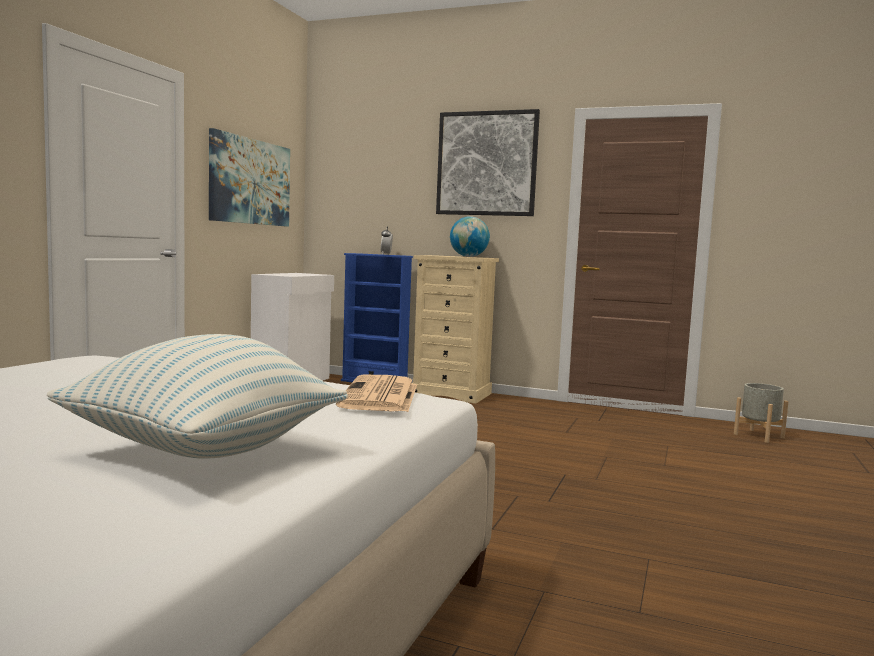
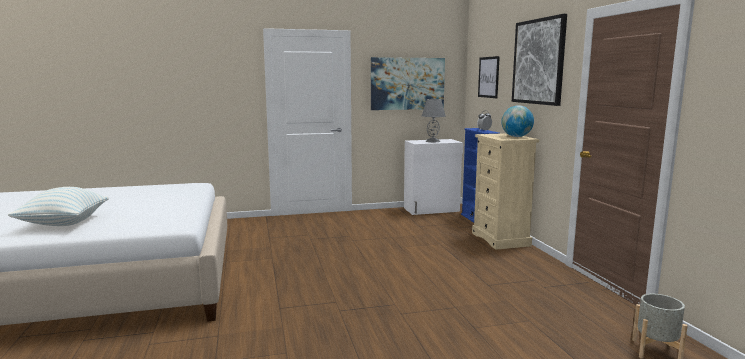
camera: 55 degrees right, 5 degrees up
newspaper [336,375,417,412] -> none
none -> grey table lamp [422,99,446,142]
none -> picture [478,56,500,98]

